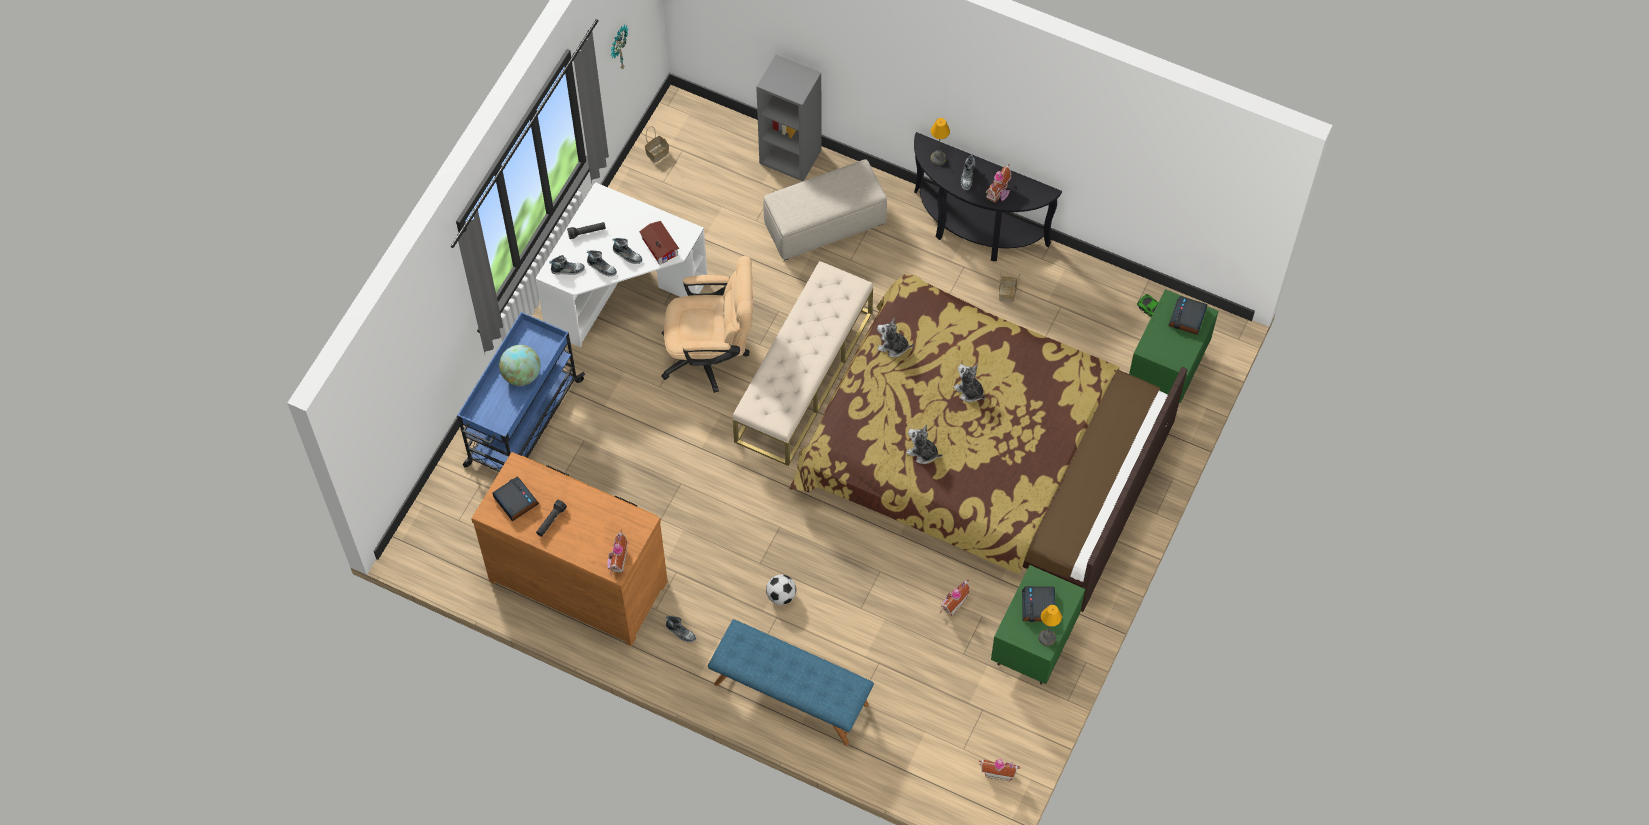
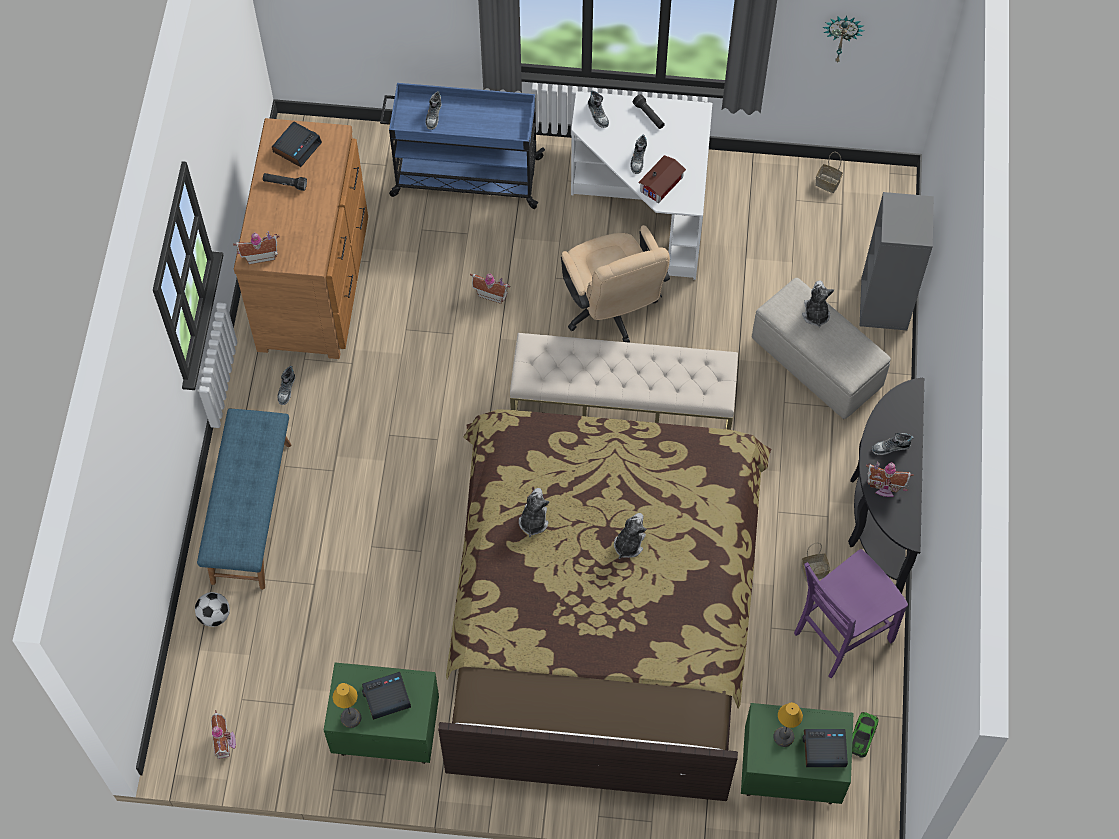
camera: 70 degrees right, 0 degrees up
globe [499,345,541,386] -> none
shoe [587,250,617,276] -> shoe moved to [425,91,442,130]
football [766,575,796,605] -> football moved to [195,592,230,627]
plush toy [877,318,914,357] -> plush toy moved to [802,280,834,328]
table lamp [930,118,950,166] -> table lamp moved to [773,702,803,747]
toy house [940,579,970,616] -> toy house moved to [470,274,511,304]
none -> purple chair [794,549,908,678]

